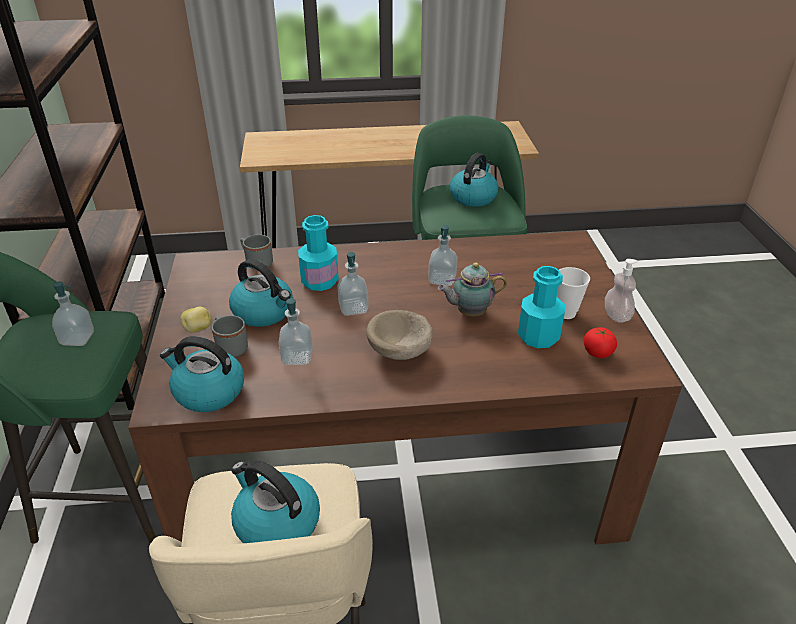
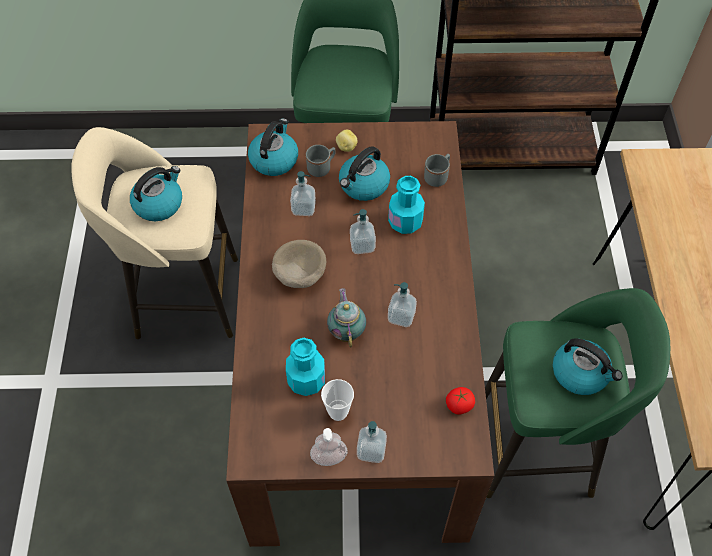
camera: 95 degrees right, 20 degrees up
soap dispenser [52,281,94,346] -> soap dispenser moved to [357,421,387,463]
tomato [584,327,617,358] -> tomato moved to [446,387,475,415]

